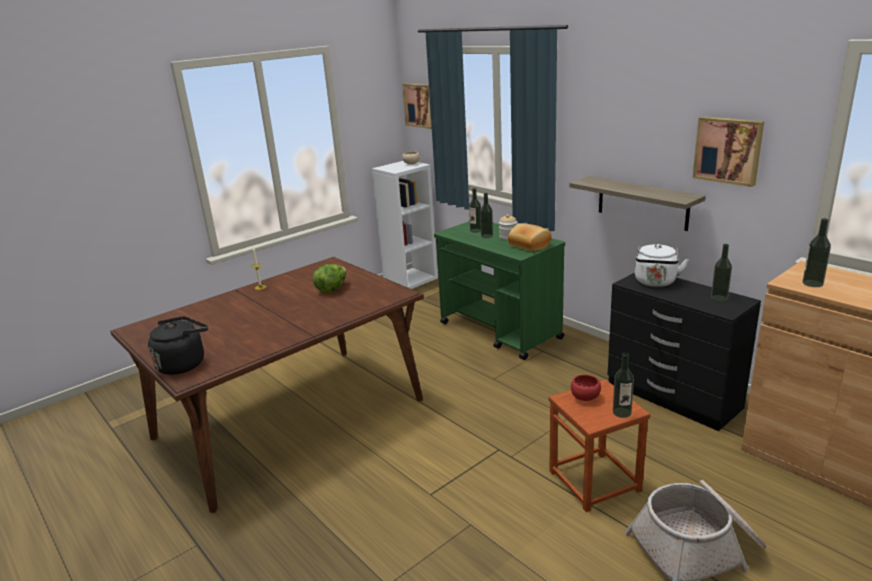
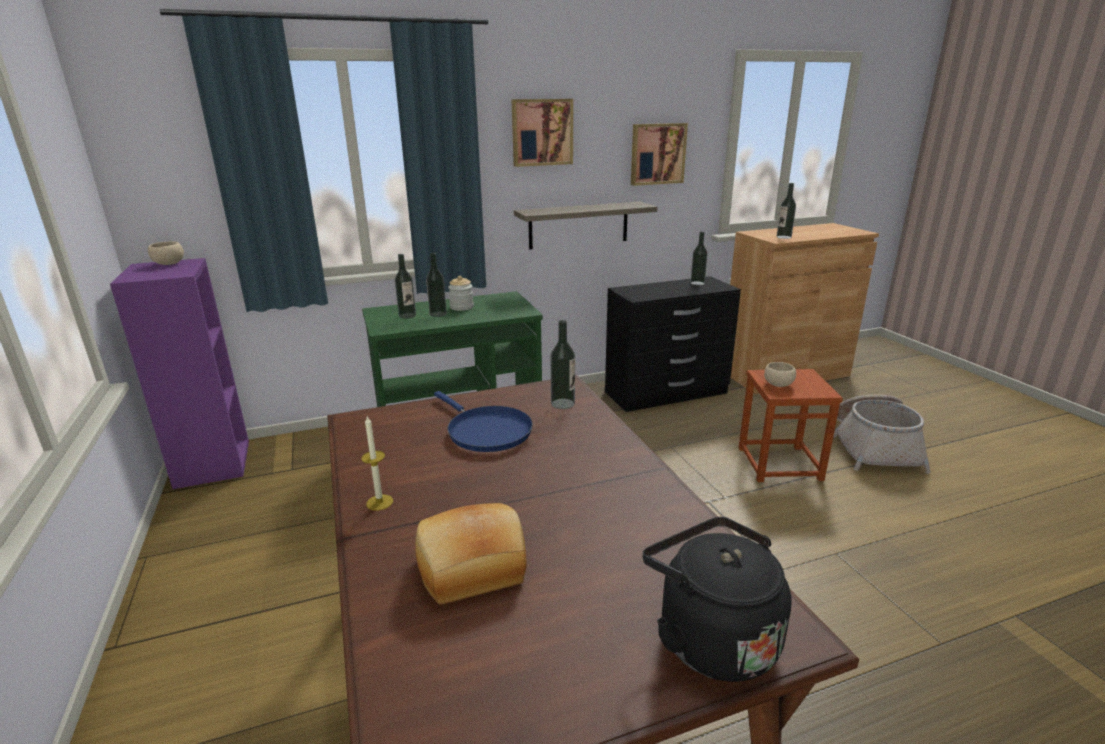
camera: 70 degrees left, 0 degrees up
lettuce [313,264,346,293] -> blue frying pan [434,391,533,452]
white bookcase [372,161,438,289] -> purple bookcase [110,258,249,489]
picture [402,83,432,129] -> picture moved to [511,99,573,167]
bread [508,224,552,251] -> bread moved to [415,503,526,604]
red bowl [571,375,601,401] -> beige bowl [764,362,796,387]
bottle [613,353,634,418] -> bottle moved to [550,320,575,409]
white kettle [635,244,689,287] -> none

